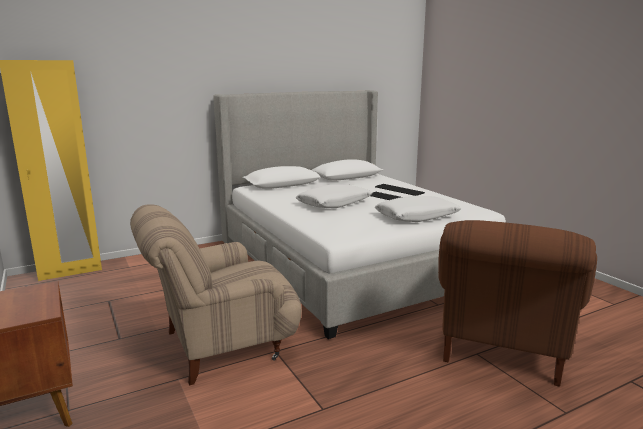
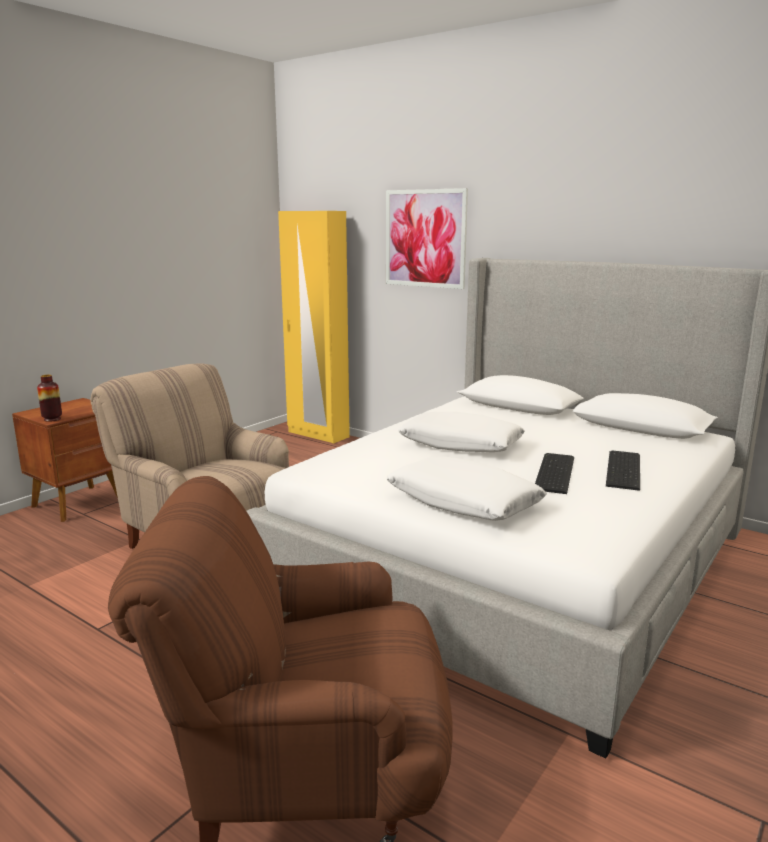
camera: 65 degrees right, 0 degrees up
none -> vase [37,375,62,422]
none -> picture [386,188,468,289]

